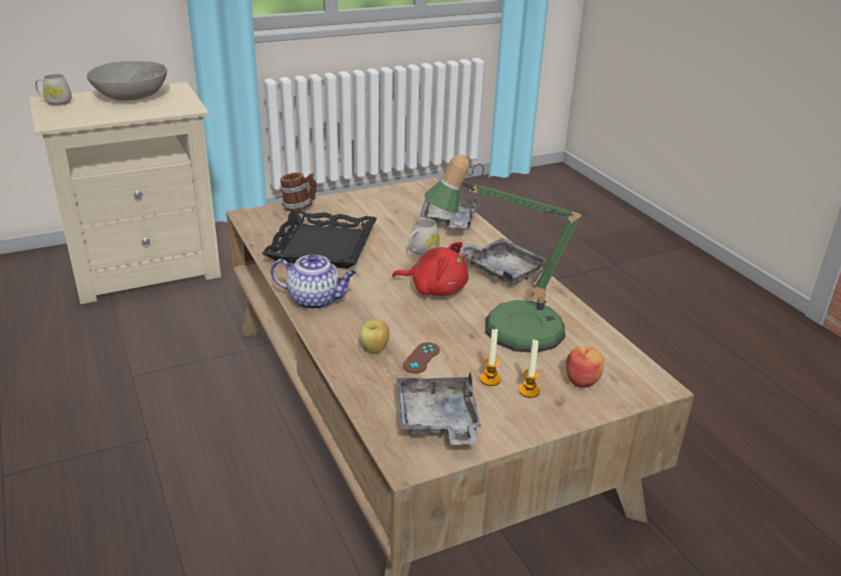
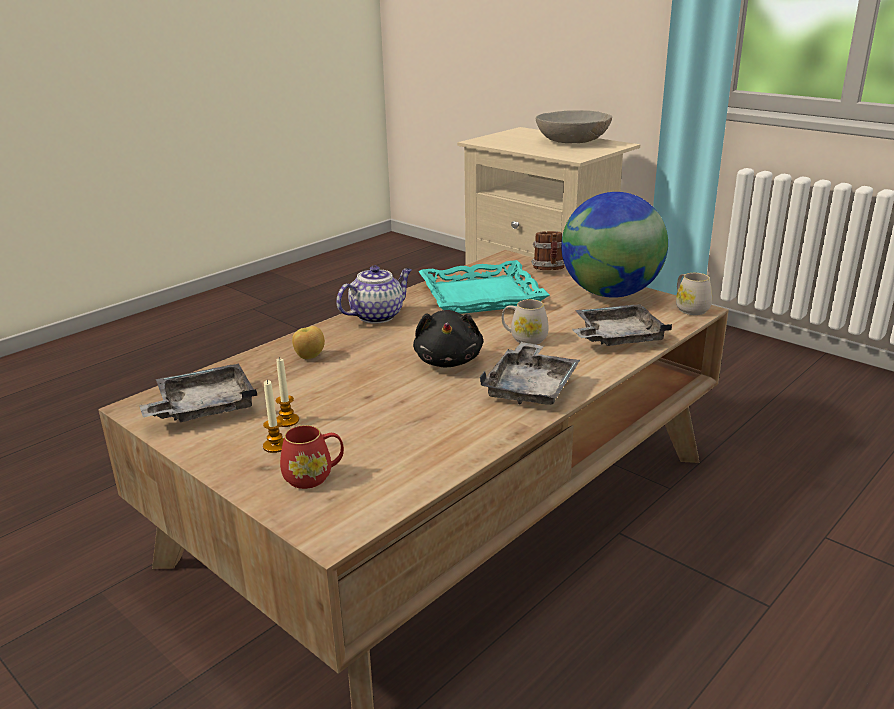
camera: 70 degrees right, 5 degrees down
white mug [35,74,72,106] -> white mug moved to [676,273,712,315]
black tray [262,209,377,268] -> turquoise tray [419,260,550,314]
teapot [271,254,356,309] -> teapot turned 120 degrees counterclockwise [336,265,412,324]
red plush toy [392,242,468,296] -> black plush toy [413,310,483,368]
brown game controller [403,342,440,374] -> none
table lamp [424,155,586,353] -> none
apple [566,346,604,388] -> red mug [280,425,344,489]
none -> globe [561,192,668,298]

